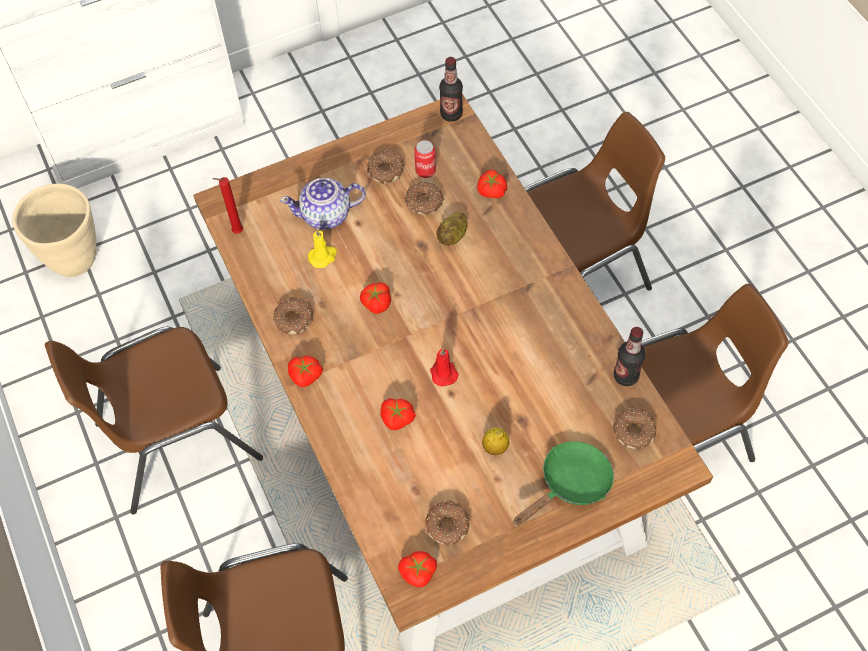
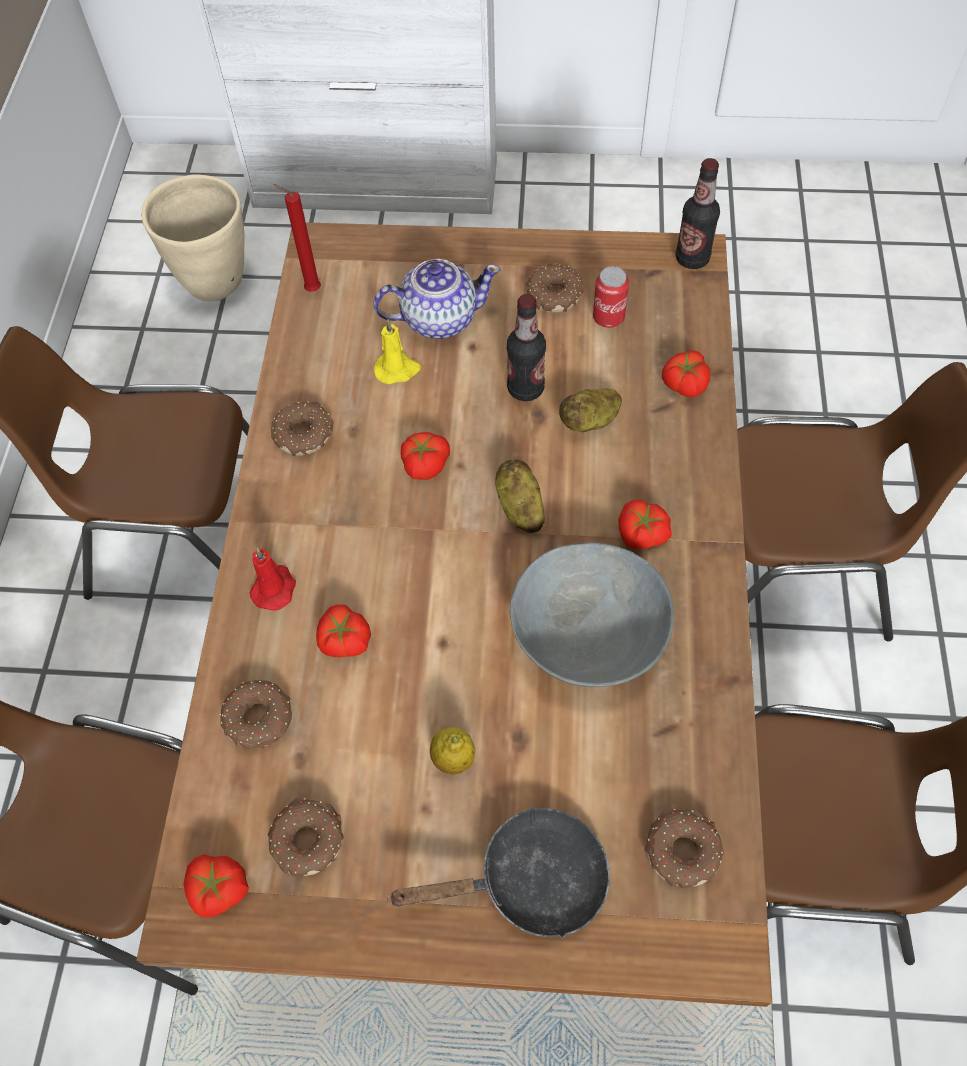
camera: 30 degrees right, 0 degrees up
teapot [280,178,366,230] -> teapot turned 150 degrees clockwise [373,259,501,339]
tomato [288,355,323,387] -> tomato moved to [618,499,672,549]
donut [405,182,445,215] -> donut moved to [220,680,292,749]
red candle [430,348,459,387] -> red candle moved to [250,548,296,611]
green frying pan [513,441,614,526] -> black frying pan [387,807,610,939]
bottle [614,327,645,386] -> bottle moved to [507,294,546,401]
none -> potato [495,460,545,533]
none -> grey bowl [510,542,674,687]

